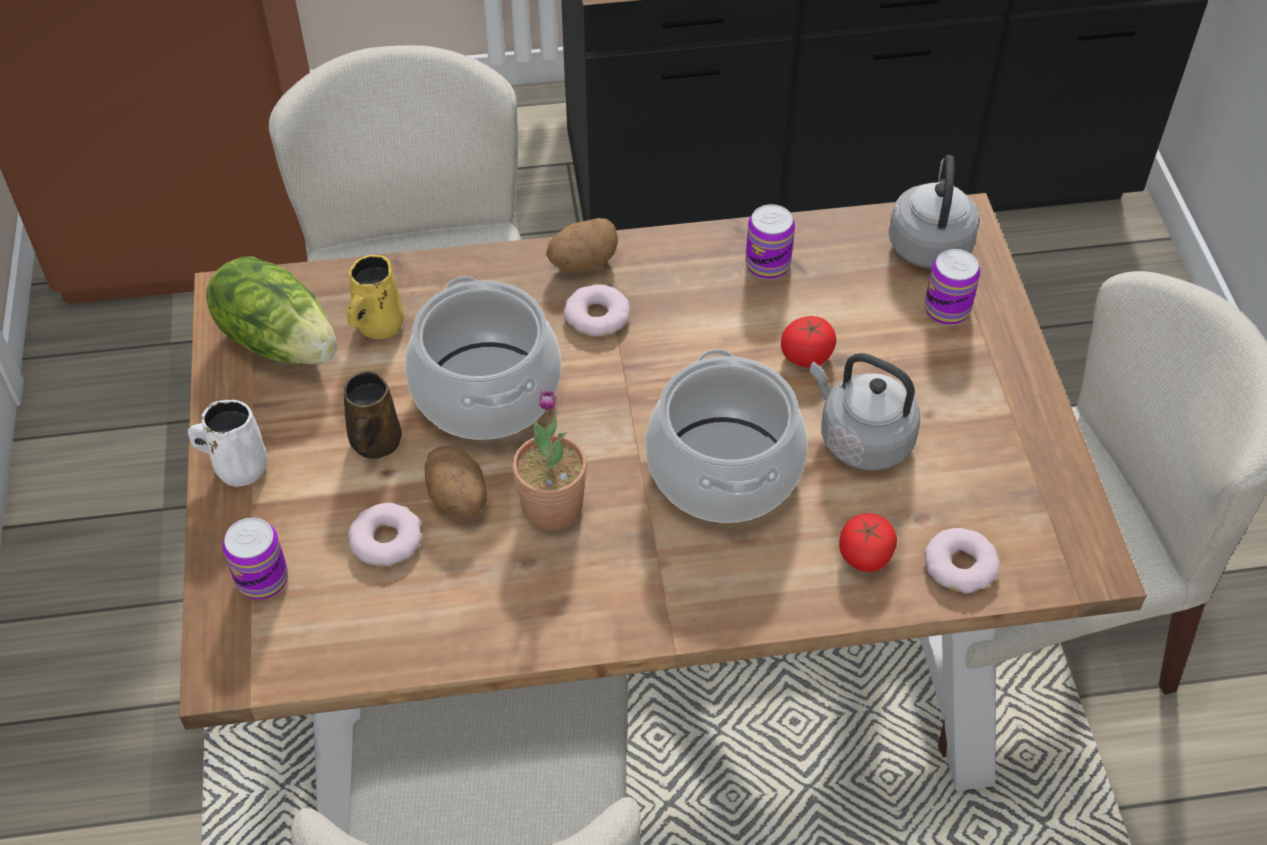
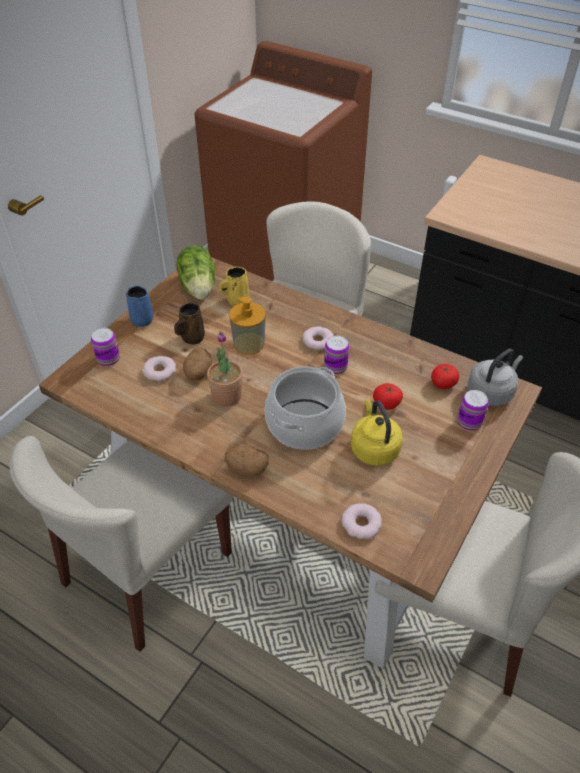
camera: 40 degrees right, 5 degrees down
white mug [188,400,267,487] -> blue mug [126,286,153,327]
cooking pot [405,276,561,440] -> soap dispenser [229,297,266,355]
potato [546,218,618,272] -> potato moved to [224,446,269,476]
can [745,204,795,280] -> can moved to [324,336,349,374]
grey kettle [809,353,920,470] -> yellow kettle [351,399,403,466]
tomato [839,513,897,572] -> tomato moved to [431,364,459,389]

